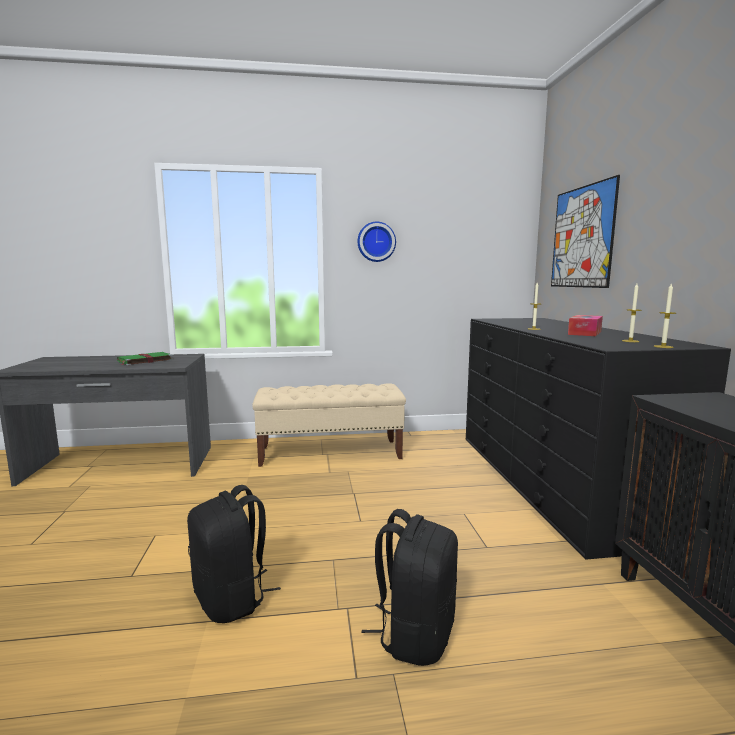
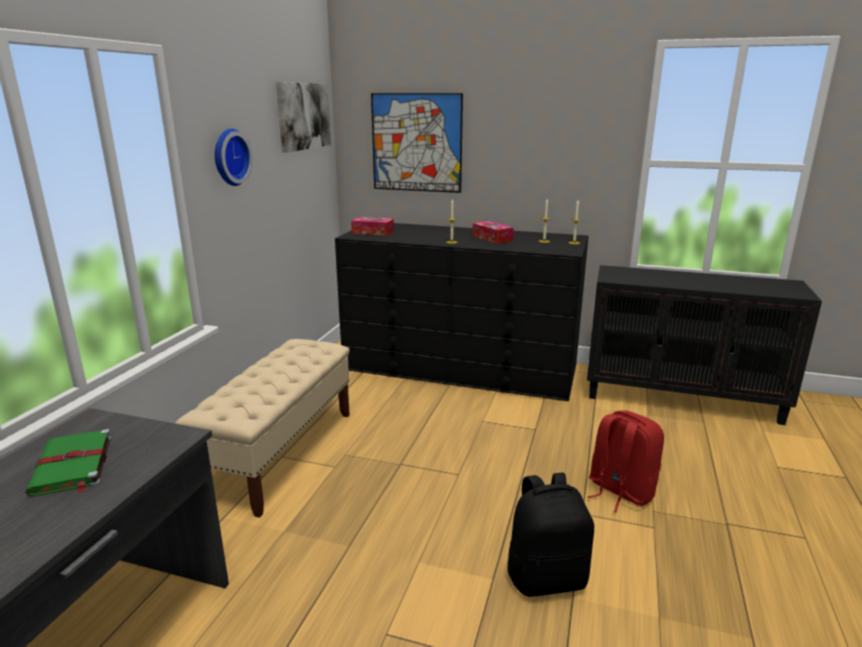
camera: 65 degrees left, 10 degrees up
black backpack [362,509,458,666] -> red backpack [588,410,664,512]
none -> picture [276,82,331,153]
none -> tissue box [351,217,394,236]

